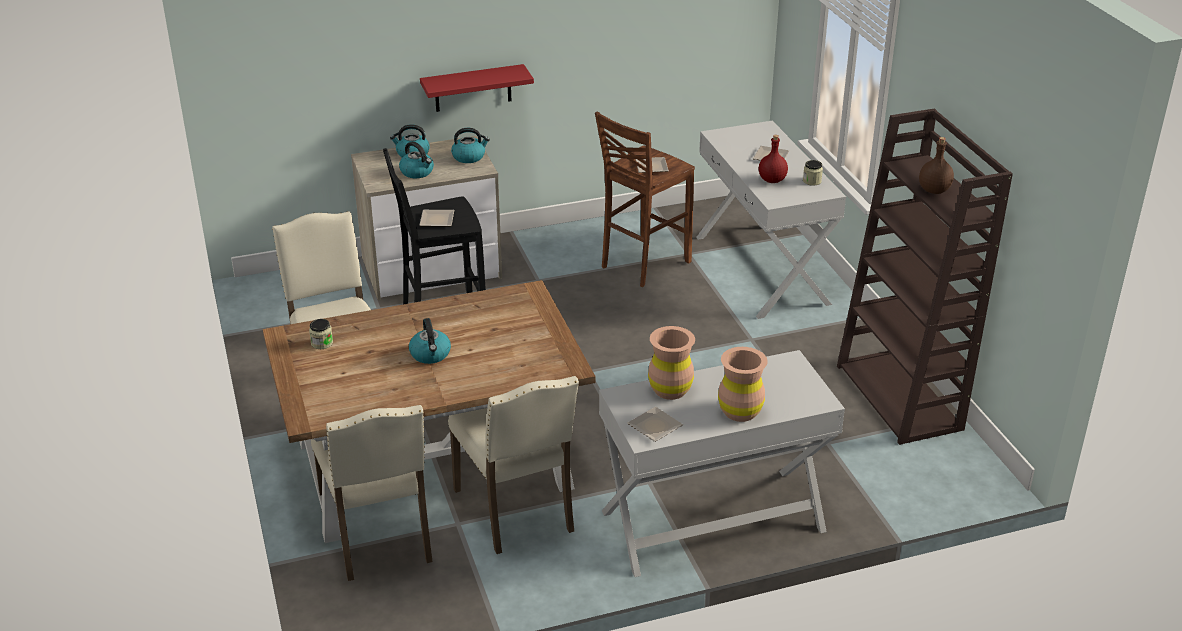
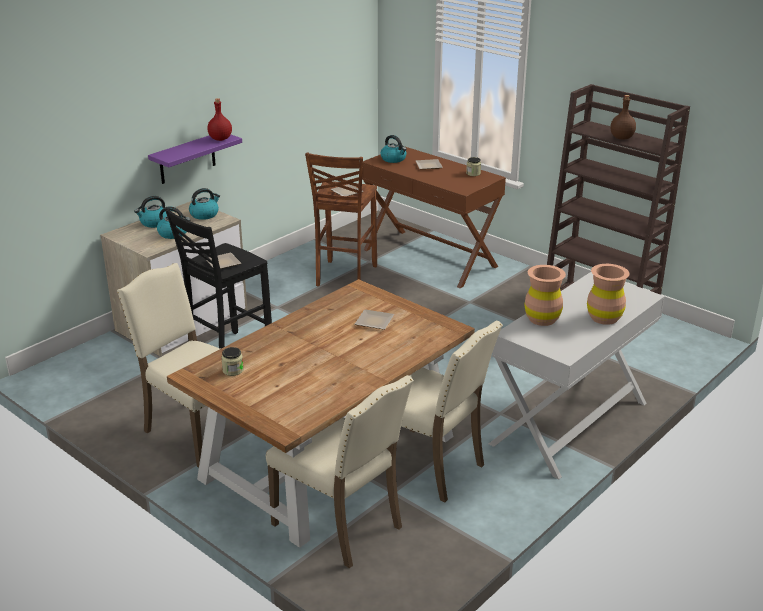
camera: 30 degrees left, 5 degrees down
kettle [409,318,451,364] -> kettle moved to [380,135,407,163]
red shelf [420,64,534,112] -> purple shelf [148,135,242,184]
plate [627,407,683,442] -> plate moved to [355,309,394,330]
white console table [696,121,846,319] -> brown console table [362,146,506,288]
red bottle [759,135,788,183] -> red bottle moved to [207,98,232,141]

